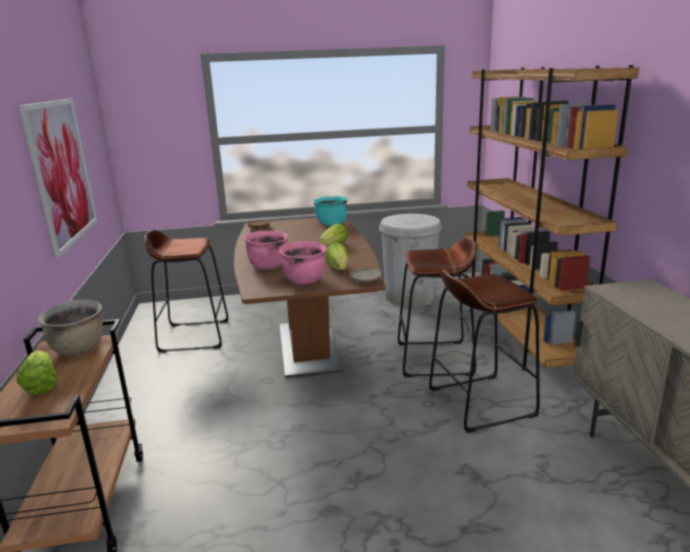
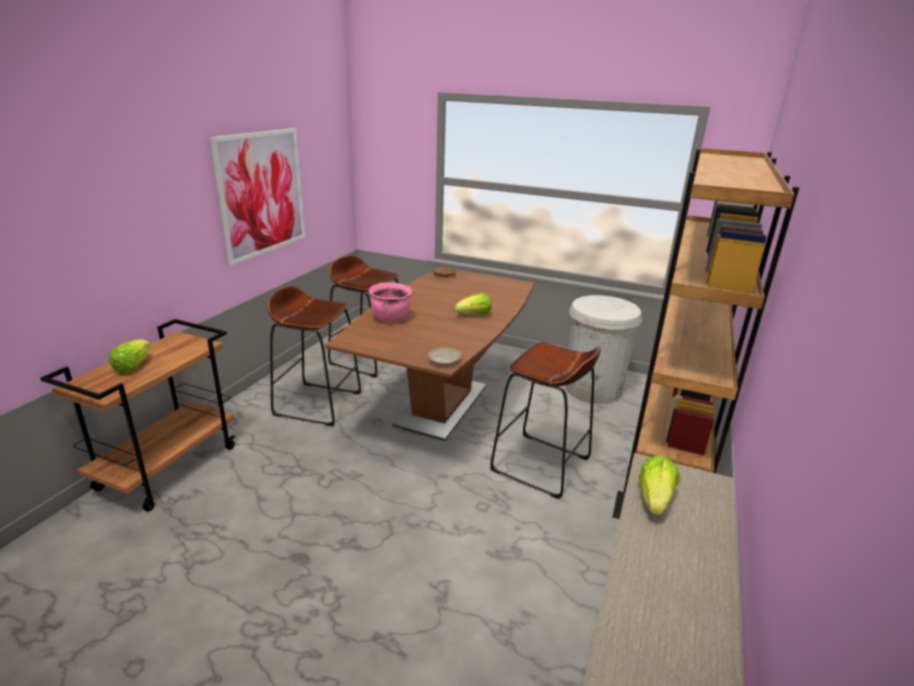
camera: 30 degrees right, 5 degrees up
brown cooking pot [38,300,103,356] -> none
pink cooking pot [279,241,327,285] -> none
turquoise cooking pot [313,196,347,226] -> none
lettuce [326,243,348,270] -> lettuce moved to [638,455,680,515]
brown stool [429,270,540,433] -> brown stool moved to [267,286,361,427]

